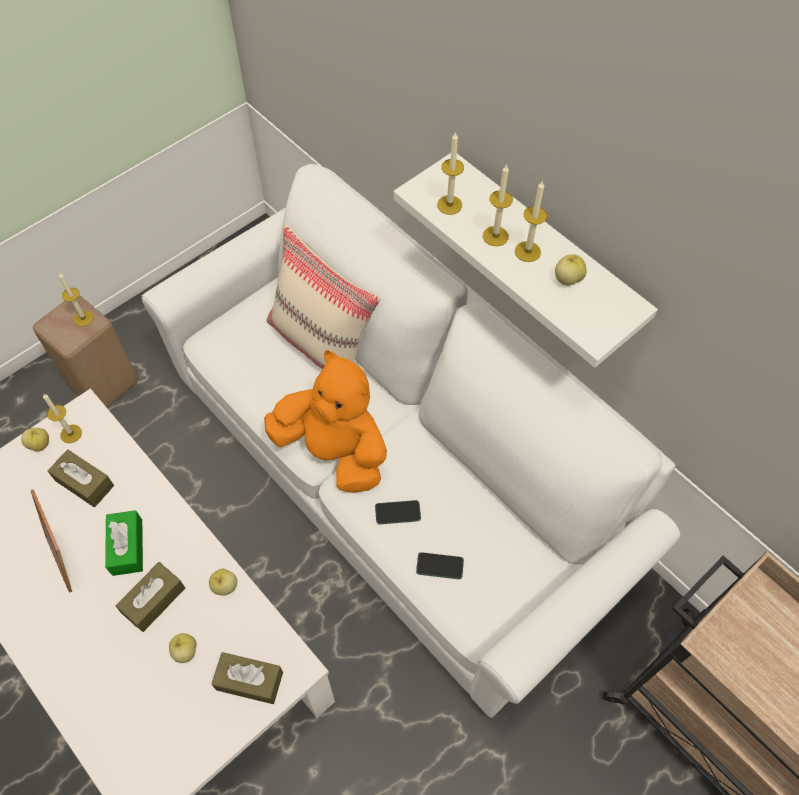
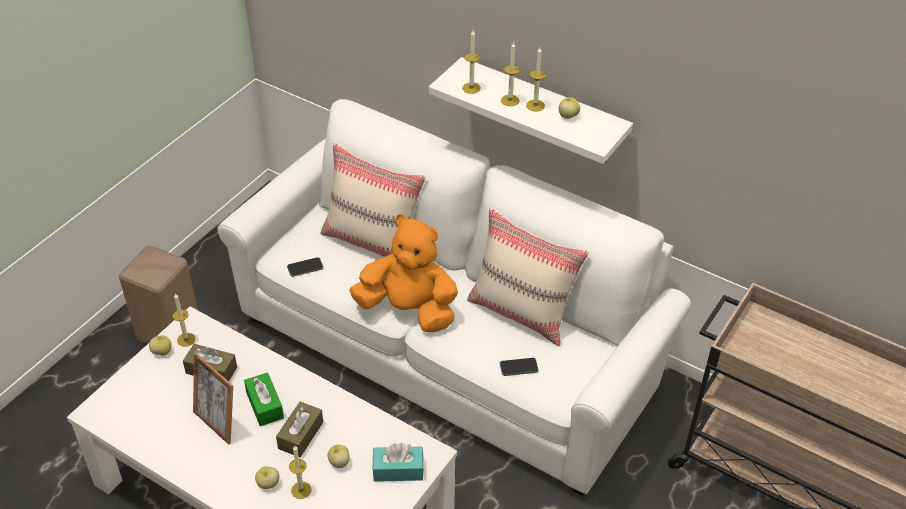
camera: 15 degrees left, 15 degrees down
candle [59,273,93,327] -> candle moved to [289,446,311,499]
apple [209,568,237,595] -> apple moved to [255,466,279,489]
brown tissue box [212,652,283,704] -> turquoise tissue box [373,443,424,482]
phone [375,500,421,524] -> phone moved to [287,257,323,277]
none -> beige pillow [467,207,589,346]

